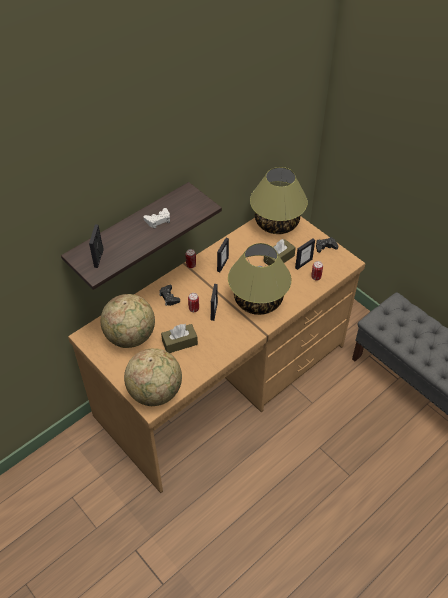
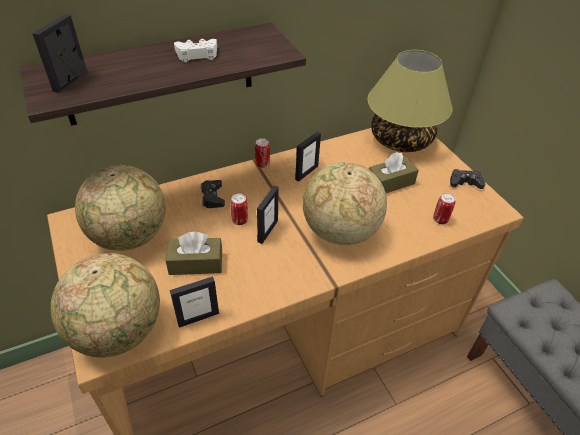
camera: 15 degrees right, 5 degrees down
table lamp [228,243,292,315] -> globe [303,162,387,245]
picture frame [295,238,315,270] -> picture frame moved to [170,276,219,328]

